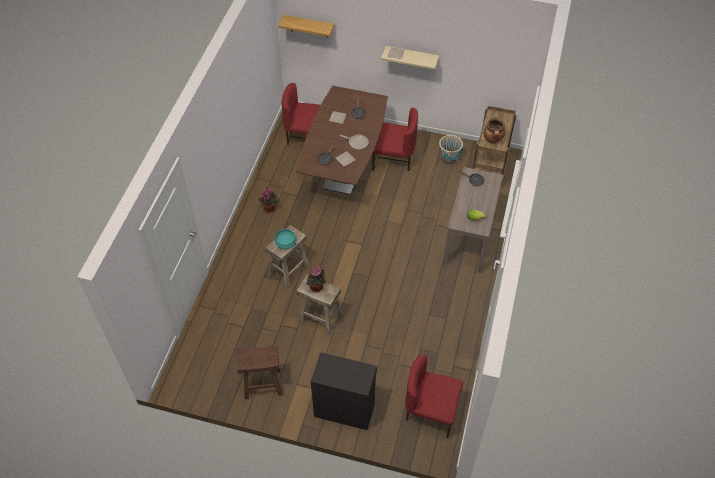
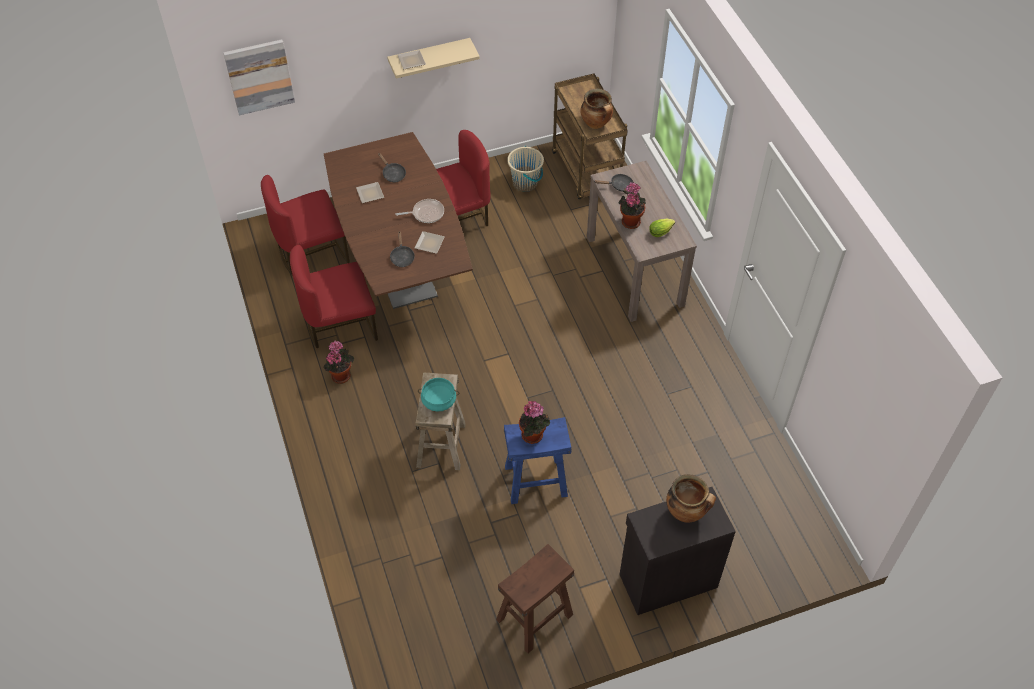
camera: 35 degrees left, 0 degrees up
shelf [278,15,334,37] -> picture [223,39,295,115]
beige stool [296,274,343,335] -> blue stool [504,417,572,504]
red chair [405,354,463,438] -> red chair moved to [290,245,378,348]
none -> potted plant [619,182,646,229]
none -> cooking pot [666,474,716,523]

